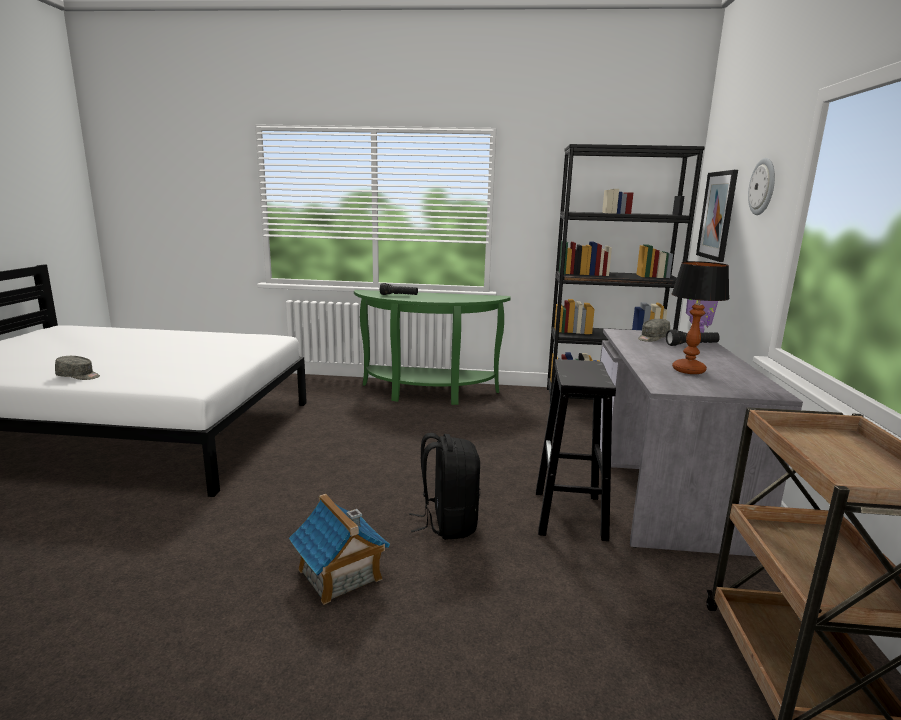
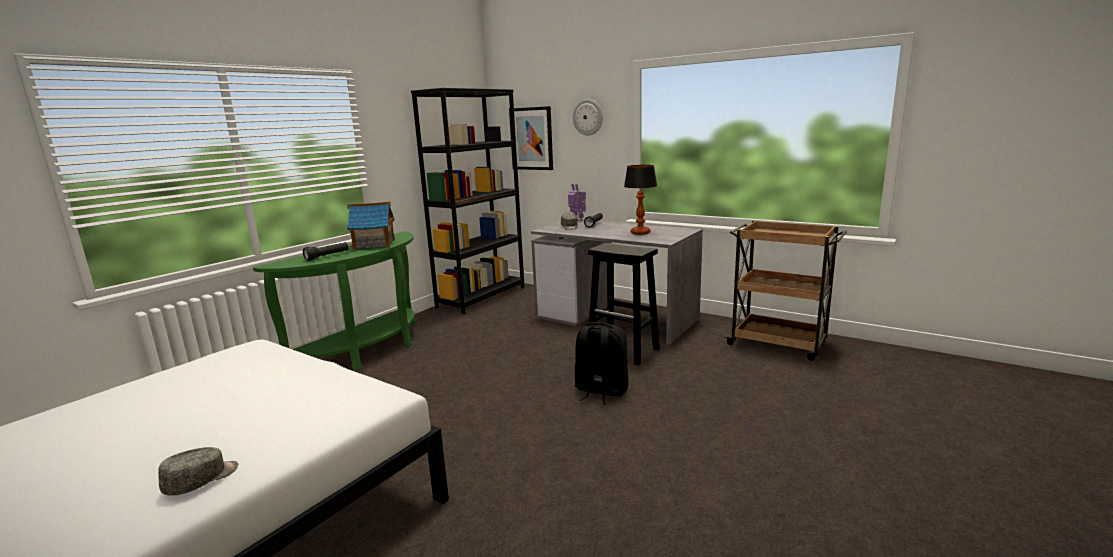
camera: 60 degrees left, 0 degrees up
toy house [289,494,390,605] -> toy house moved to [347,202,395,250]

